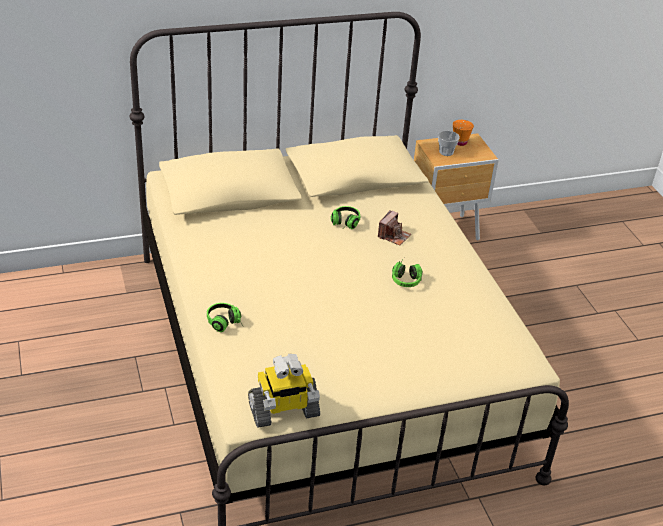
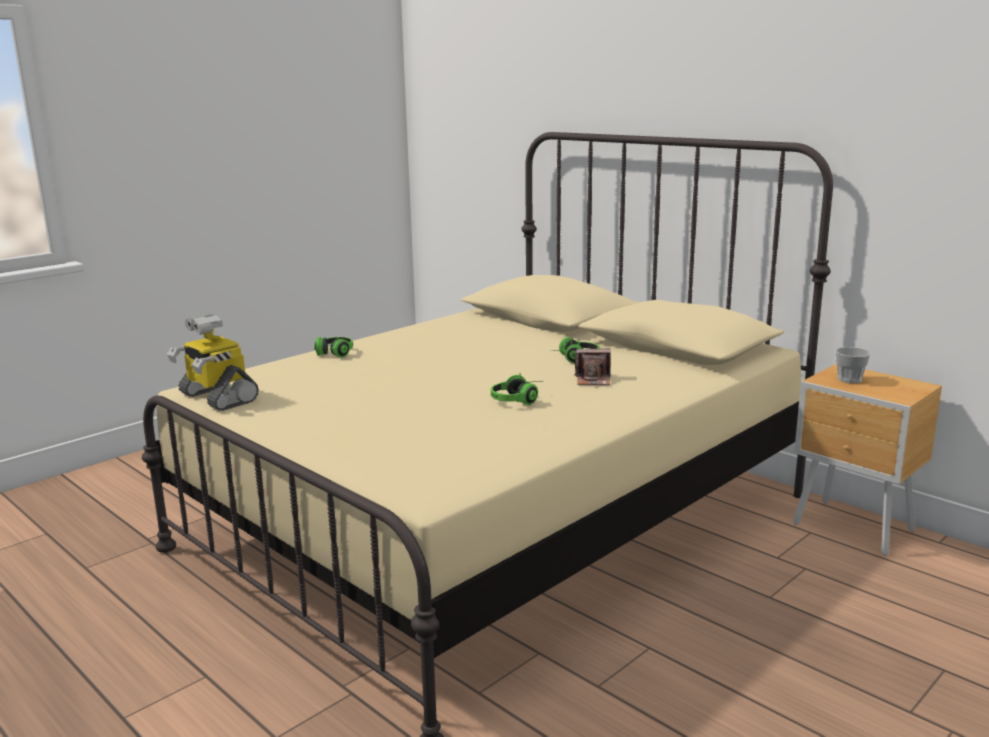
camera: 65 degrees right, 20 degrees down
orange cup [453,120,474,146] -> none

